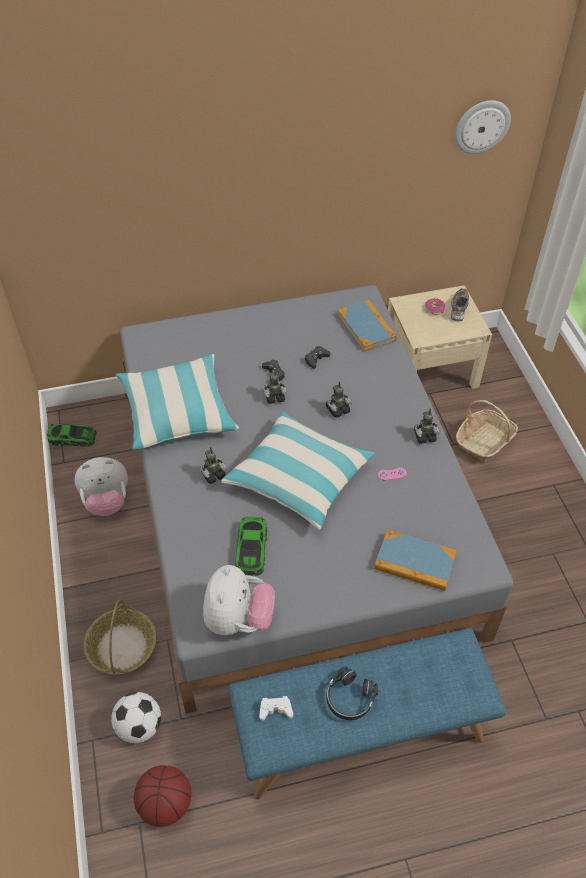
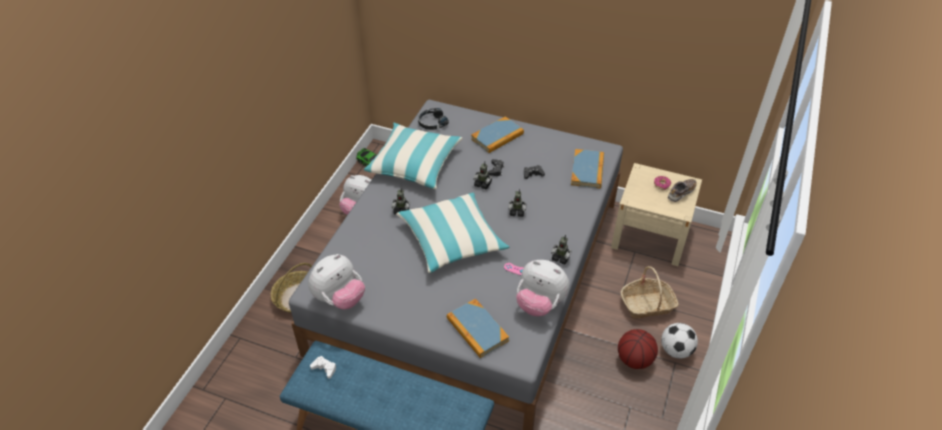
camera: 35 degrees right, 5 degrees down
football [111,692,161,743] -> football moved to [661,323,698,359]
basketball [134,765,191,827] -> basketball moved to [618,329,658,369]
toy car [235,516,267,576] -> none
black headphones [326,666,378,720] -> black headphones moved to [418,108,449,130]
wall clock [455,100,511,154] -> none
none -> book [471,116,524,153]
none -> plush toy [516,260,569,316]

